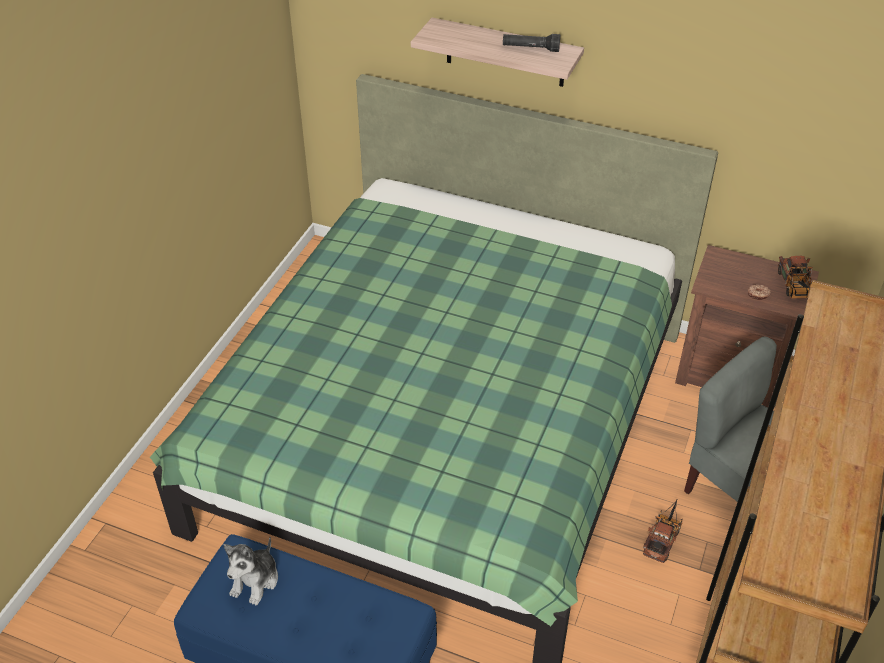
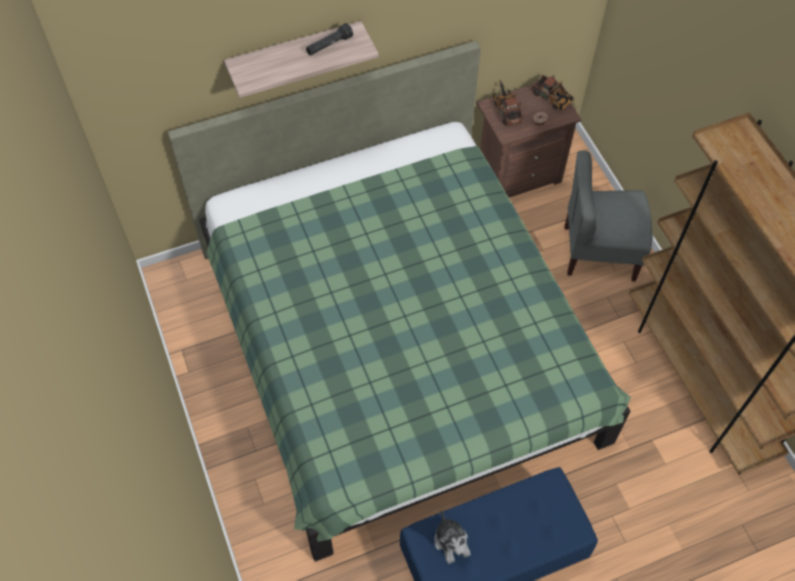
camera: 45 degrees left, 15 degrees up
toy truck [643,499,683,563] -> toy truck moved to [493,80,524,126]

